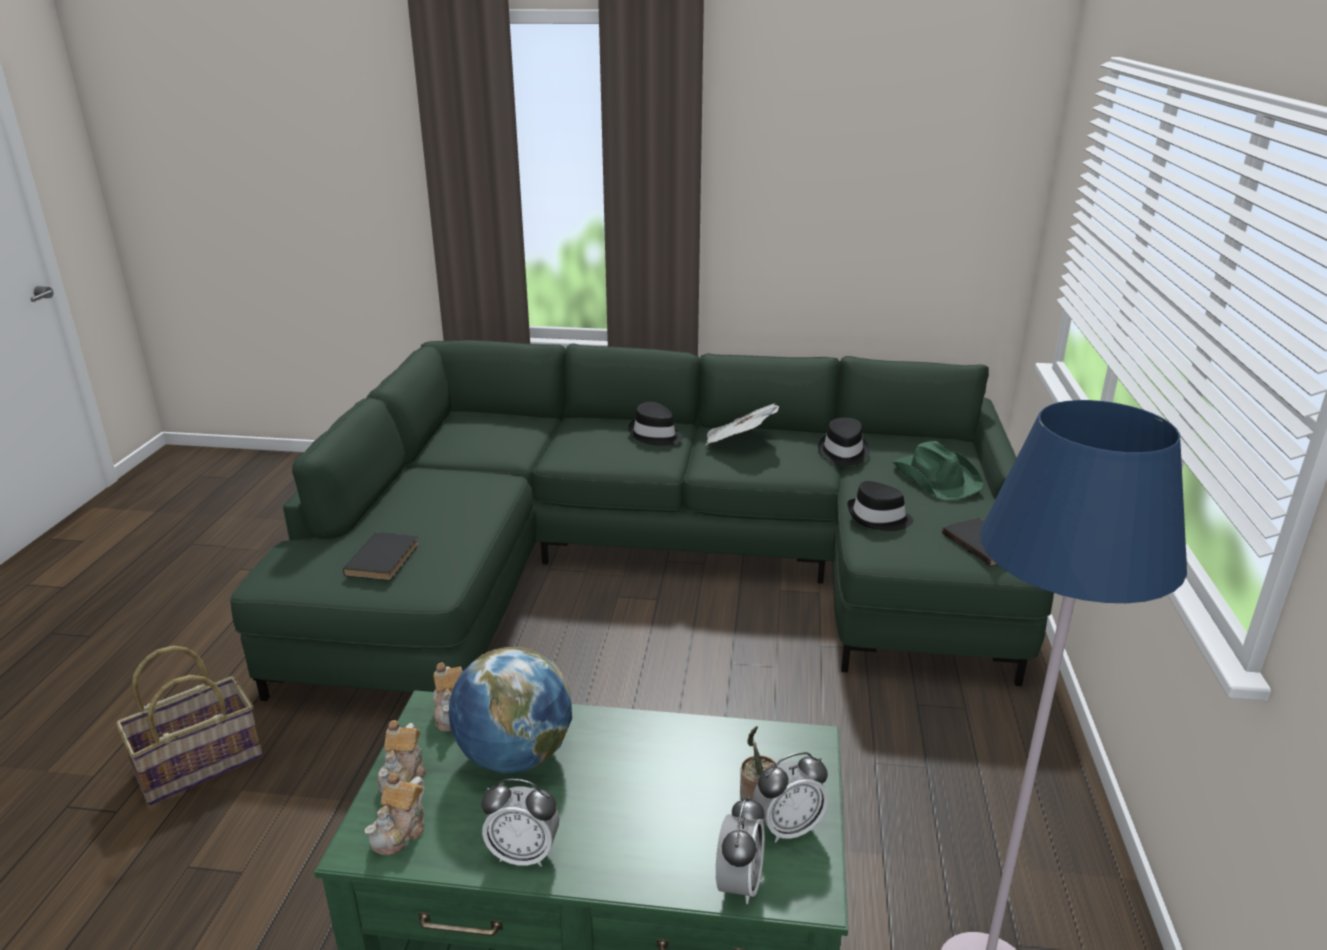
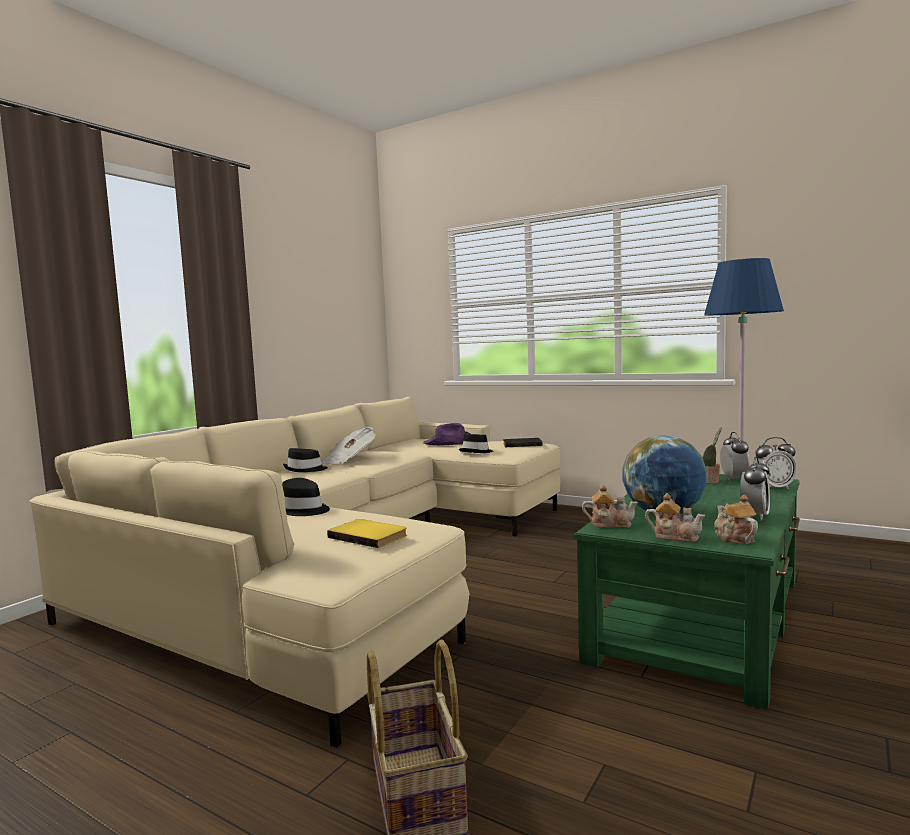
camera: 65 degrees left, 20 degrees down
green sofa [230,340,1054,701] -> beige sofa [29,397,561,748]
black book [343,532,419,581] -> yellow book [327,519,407,548]
teapot [365,773,425,855] -> teapot turned 150 degrees counterclockwise [714,494,758,544]
alarm clock [716,796,765,904] -> alarm clock turned 135 degrees clockwise [753,437,797,489]
black hat [818,418,870,466] -> black hat moved to [282,478,330,516]
green hat [893,441,984,501] -> purple hat [423,423,470,445]

